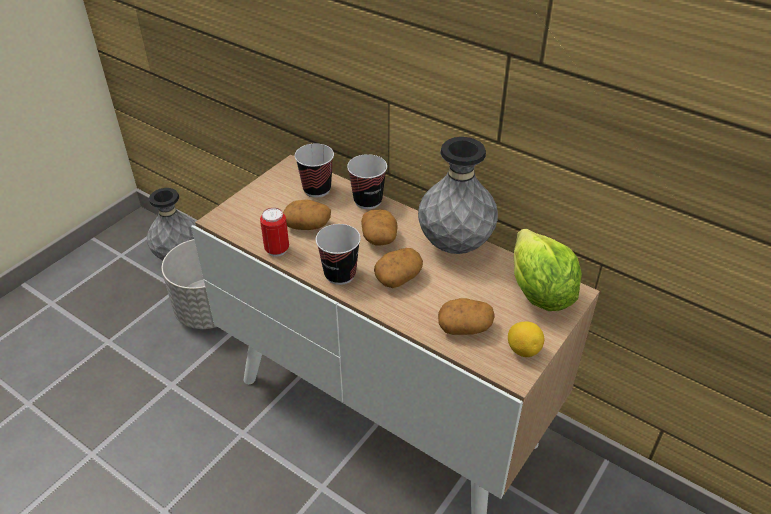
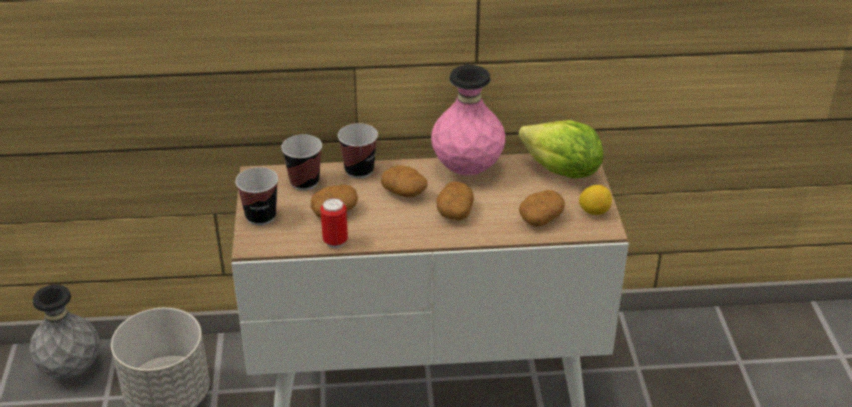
camera: 40 degrees left, 5 degrees down
cup [316,224,361,285] -> cup moved to [235,167,278,225]
grey vase [418,137,498,254] -> pink vase [431,65,505,175]

